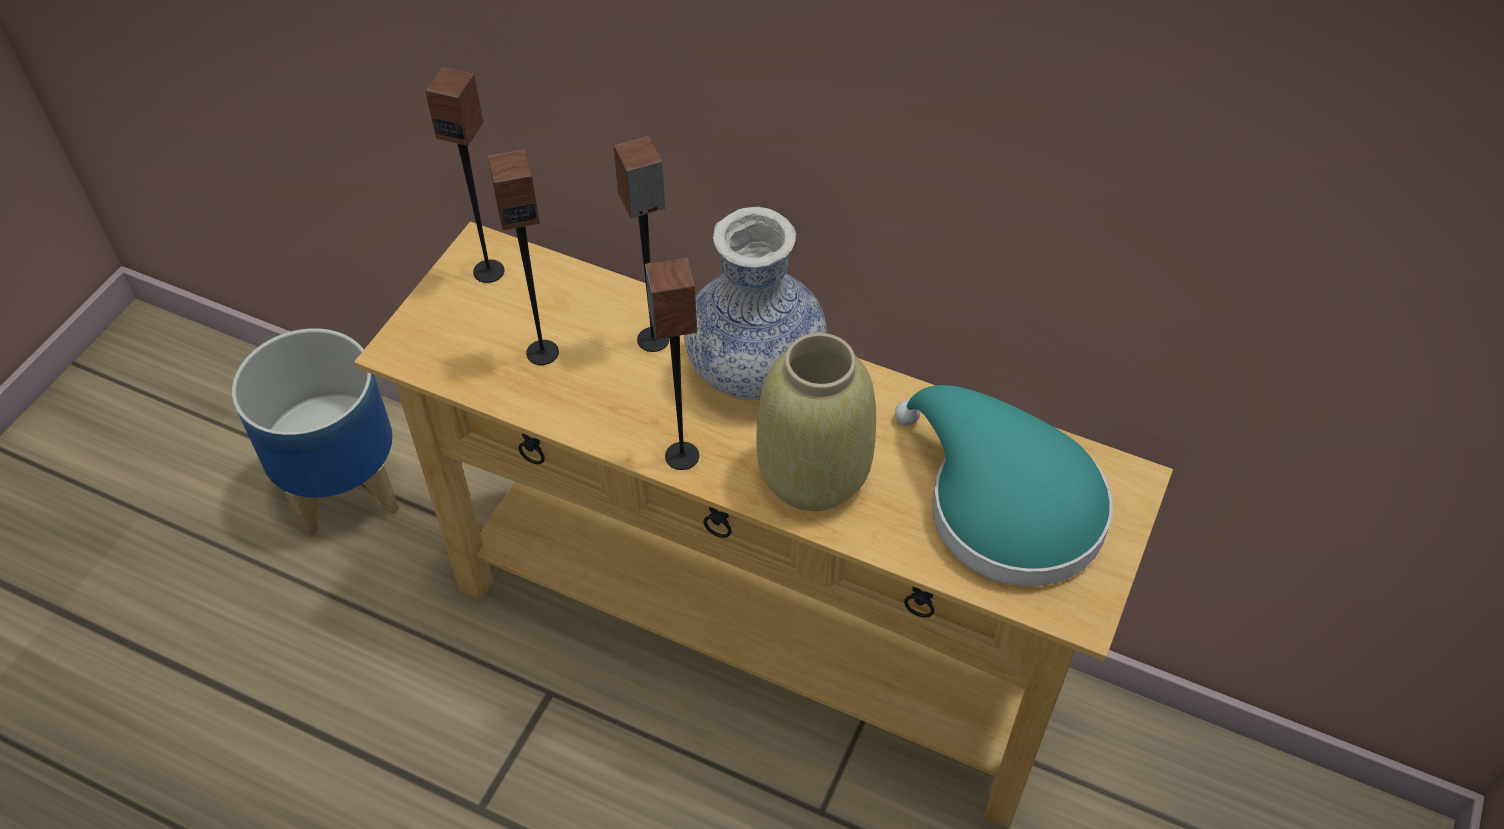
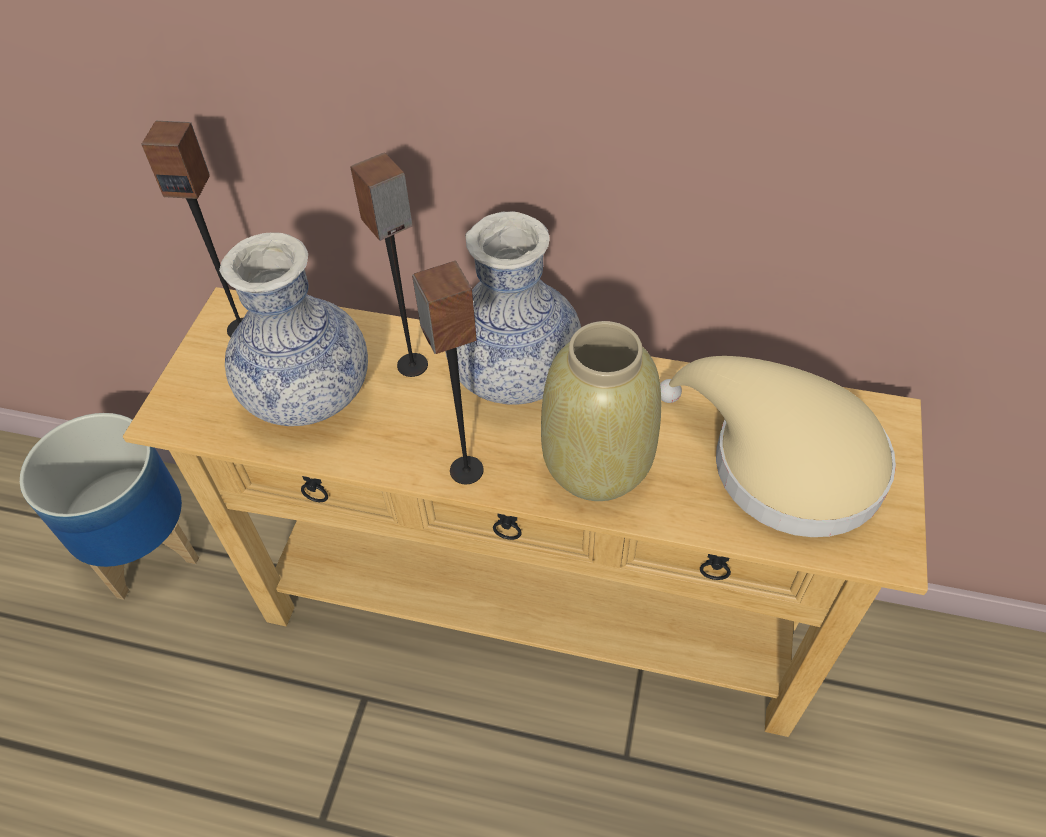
camera: 10 degrees left, 0 degrees up
speaker [488,149,559,365] -> vase [219,233,368,426]
turquoise hat [895,385,1113,586] -> beige hat [660,356,896,537]

